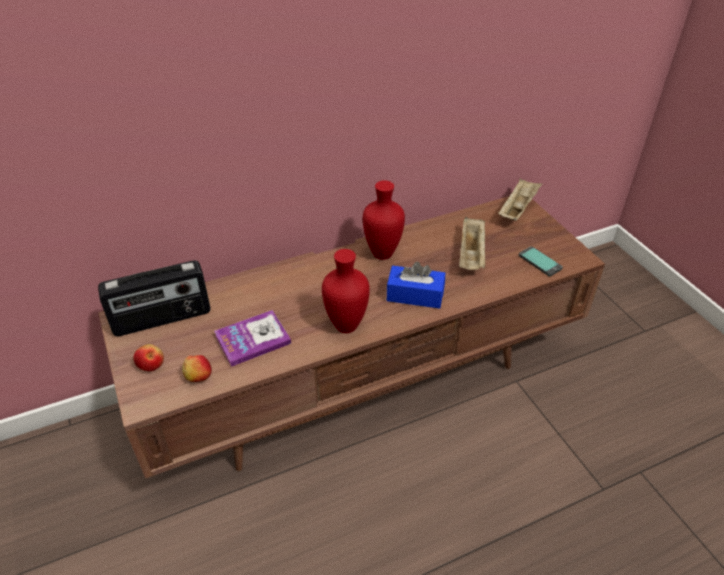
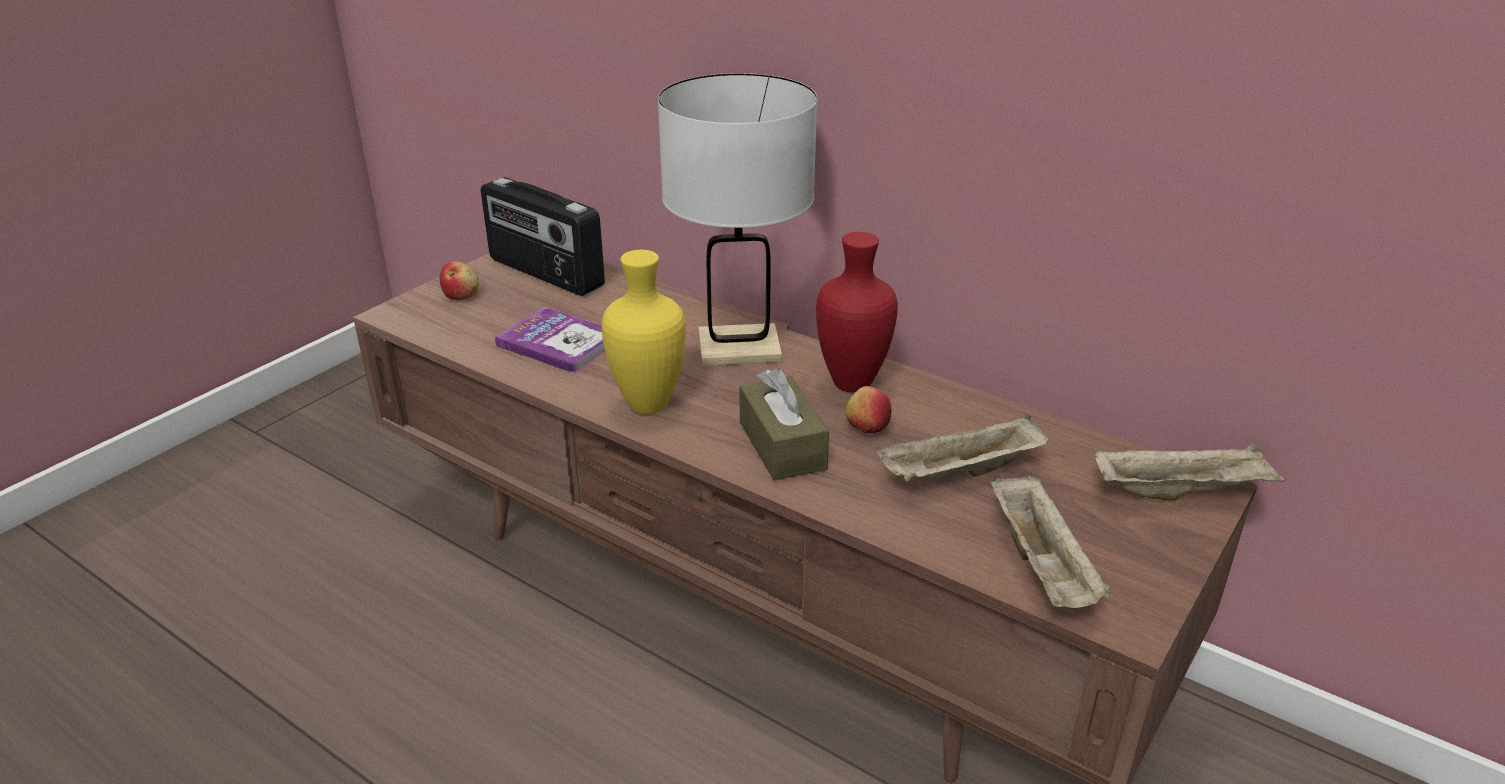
camera: 60 degrees right, 10 degrees down
apple [182,355,212,382] -> apple moved to [845,386,891,433]
red vase [322,249,370,333] -> yellow vase [602,250,686,414]
blue tissue box [387,261,445,309] -> brown tissue box [740,368,829,480]
phone [519,246,563,276] -> beige tray [991,475,1111,608]
none -> white table lamp [658,73,817,366]

